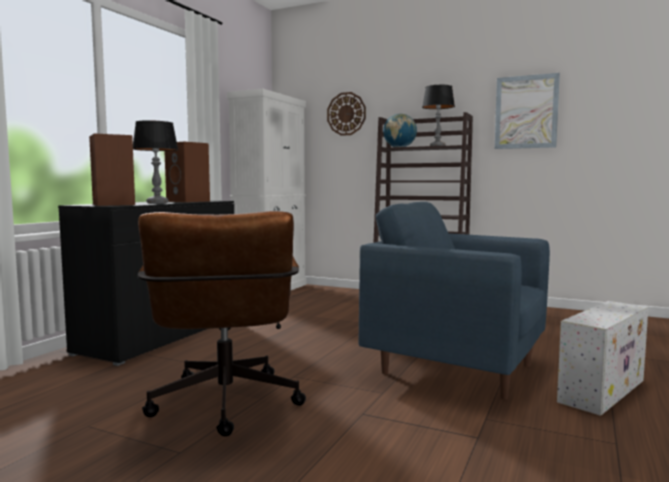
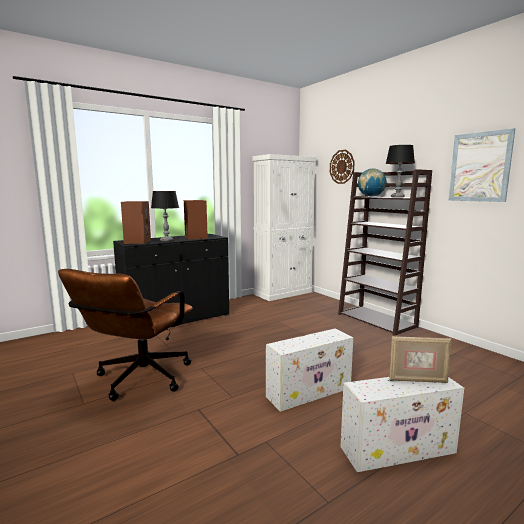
camera: 30 degrees right, 5 degrees up
blue armchair [359,202,550,400] -> white storage box [266,329,353,412]
none -> picture frame [389,336,451,383]

